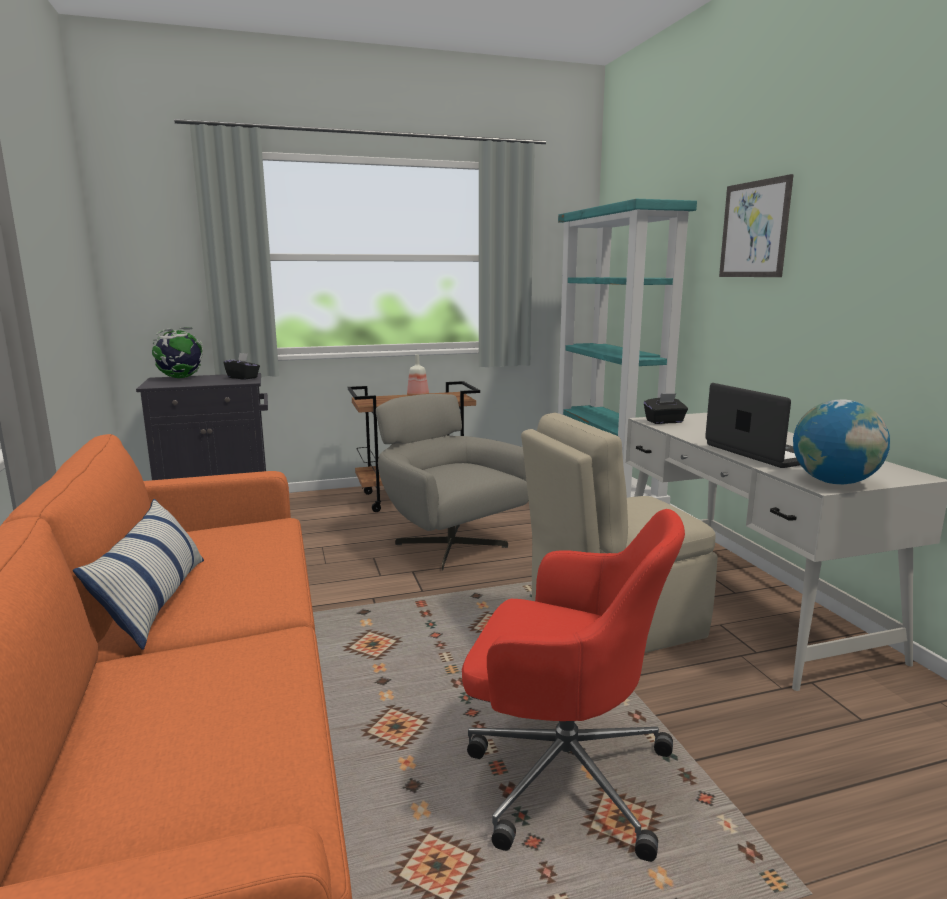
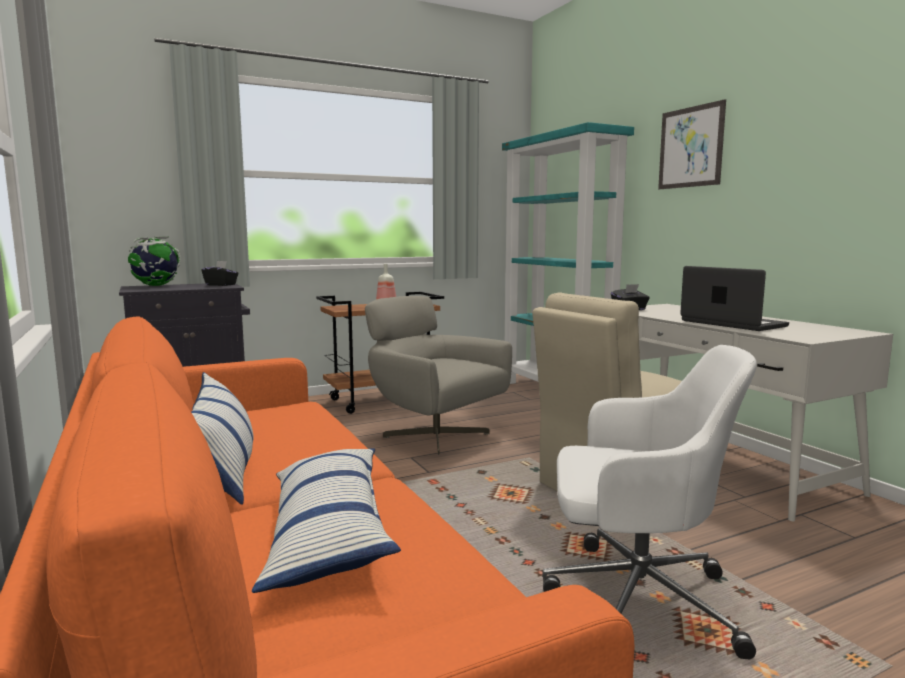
camera: 10 degrees left, 5 degrees down
red office chair [462,509,685,862] -> white office chair [542,345,757,660]
globe [793,400,890,485] -> none
none -> pillow [252,448,401,593]

